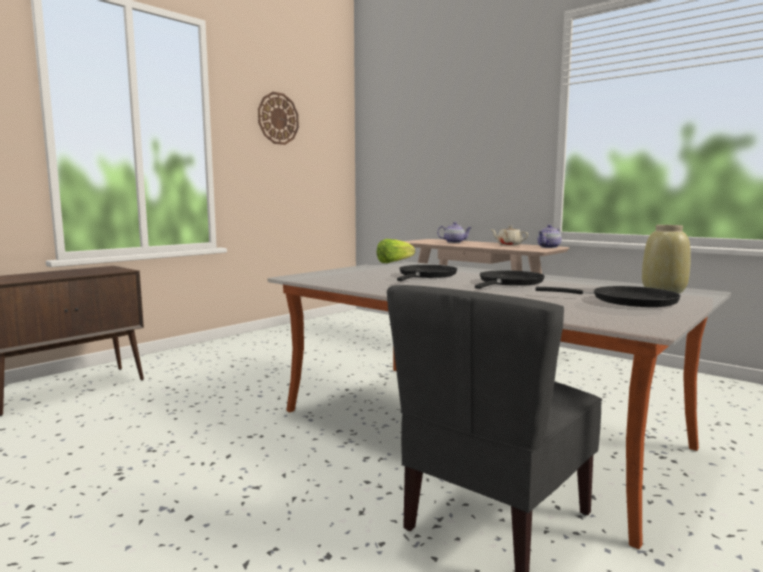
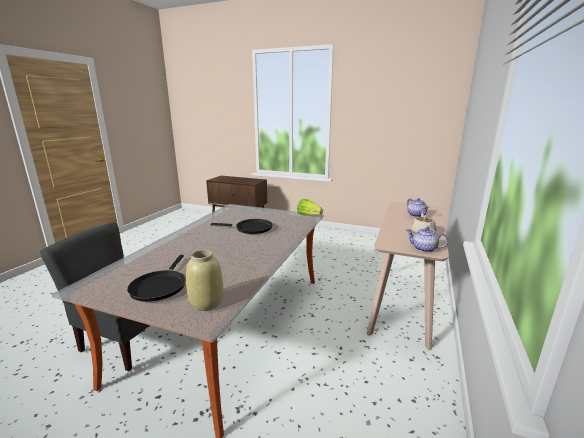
camera: 70 degrees right, 10 degrees up
wall clock [258,92,299,145] -> none
black frying pan [475,270,545,289] -> none

